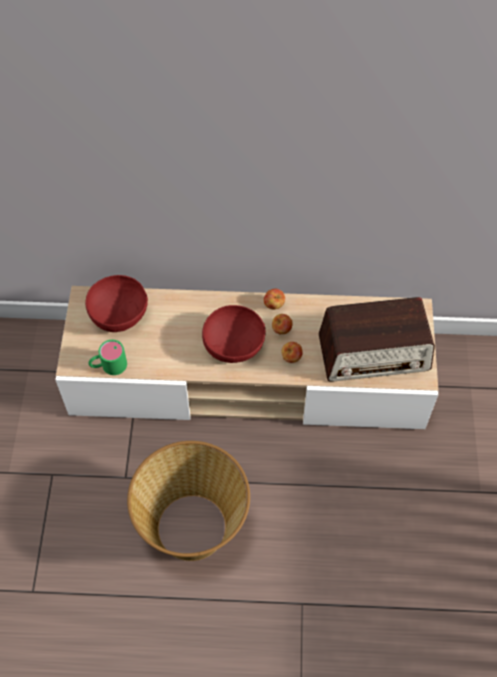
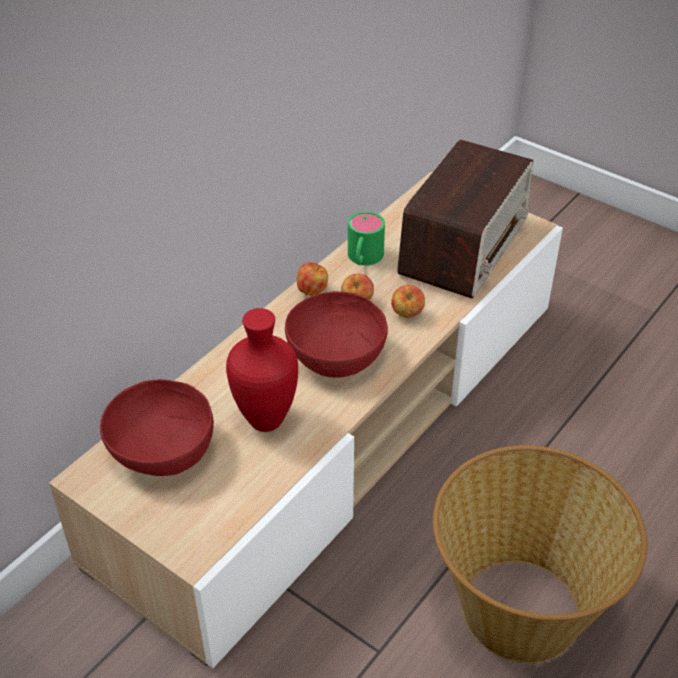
camera: 55 degrees left, 15 degrees down
green mug [88,340,127,375] -> green mug moved to [348,212,385,265]
none -> red vase [226,308,298,432]

